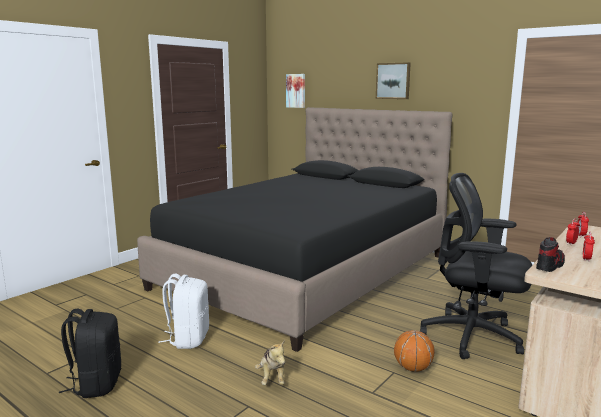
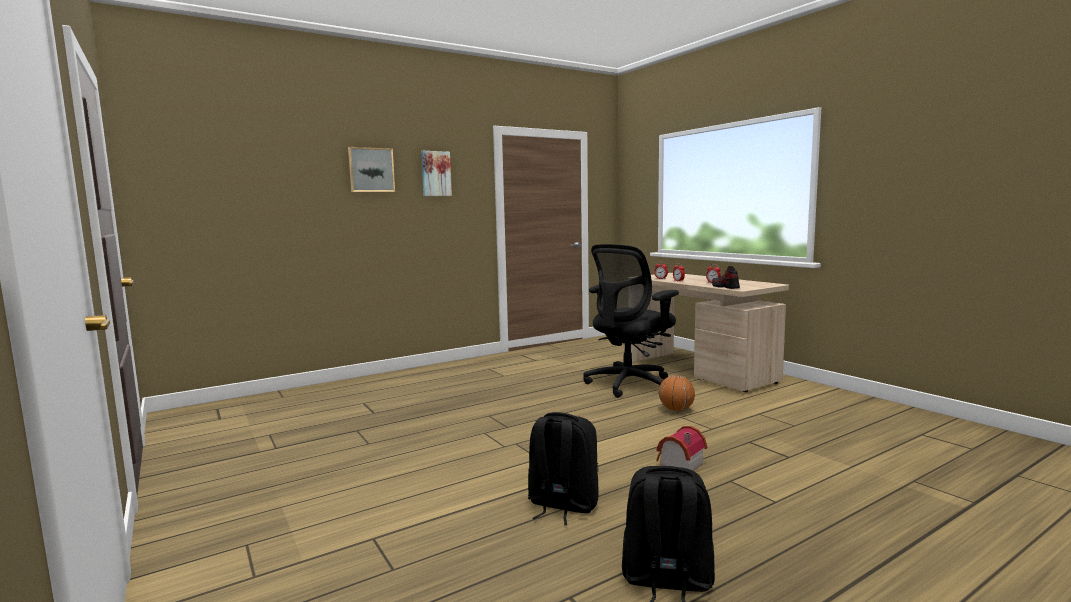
camera: 70 degrees left, 5 degrees down
black bed [137,107,452,352] -> none
white backpack [158,274,209,349] -> black backpack [528,412,599,525]
plush toy [255,340,285,385] -> toy house [656,426,707,471]
picture [286,74,305,108] -> picture moved to [421,151,452,196]

